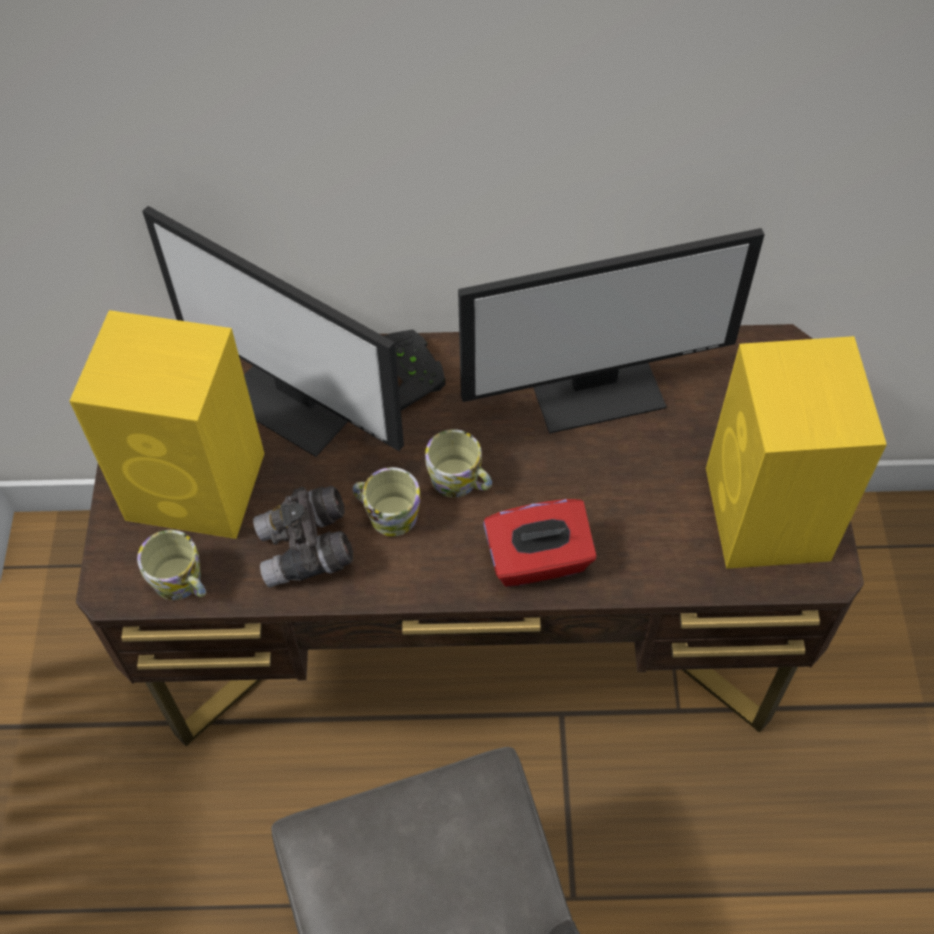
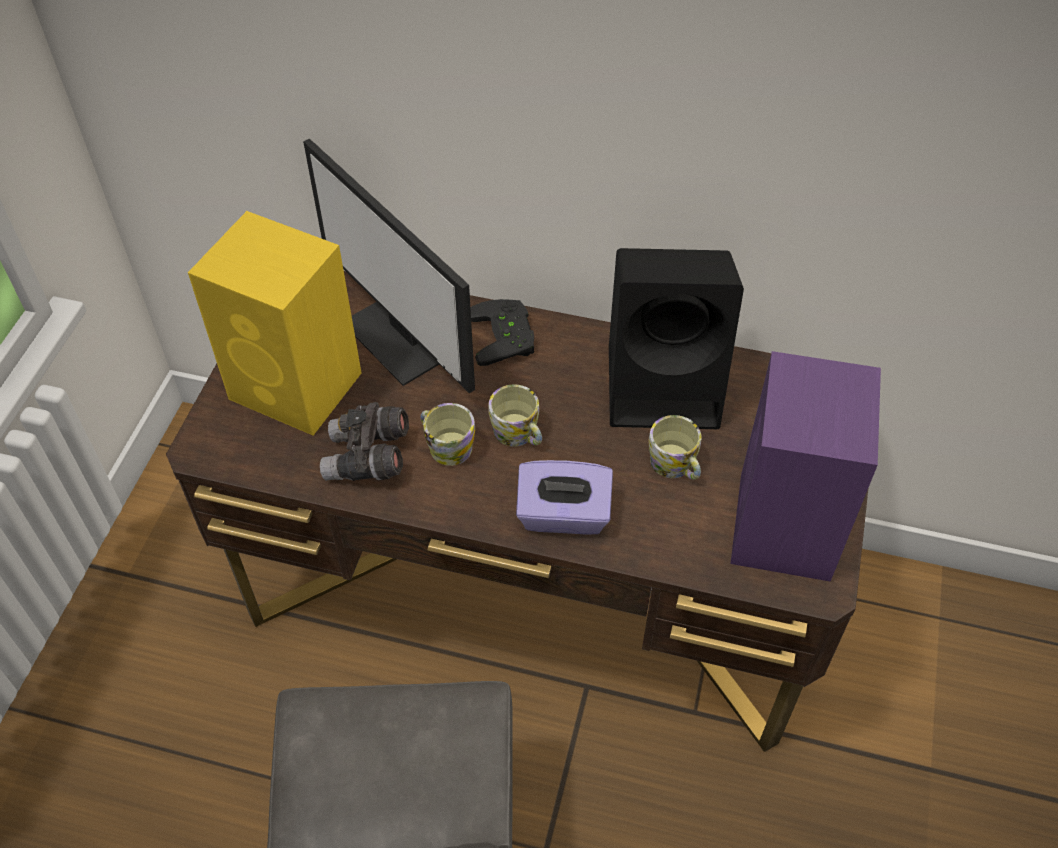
camera: 15 degrees right, 5 degrees down
mug [137,530,206,600] -> mug moved to [649,415,701,480]
monitor [458,228,765,434] -> black speaker [609,248,744,429]
red tissue box [483,499,597,587] -> purple tissue box [516,460,613,535]
yellow speaker [706,336,887,569] -> purple speaker [730,351,881,582]

